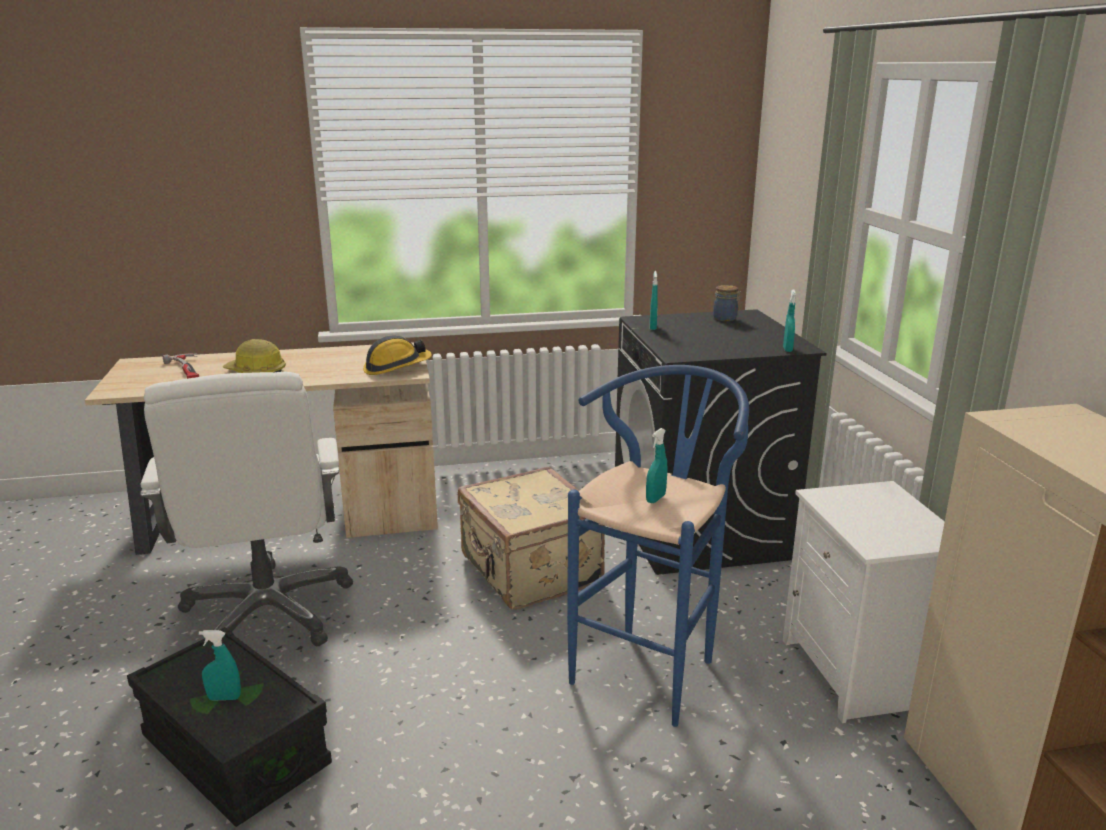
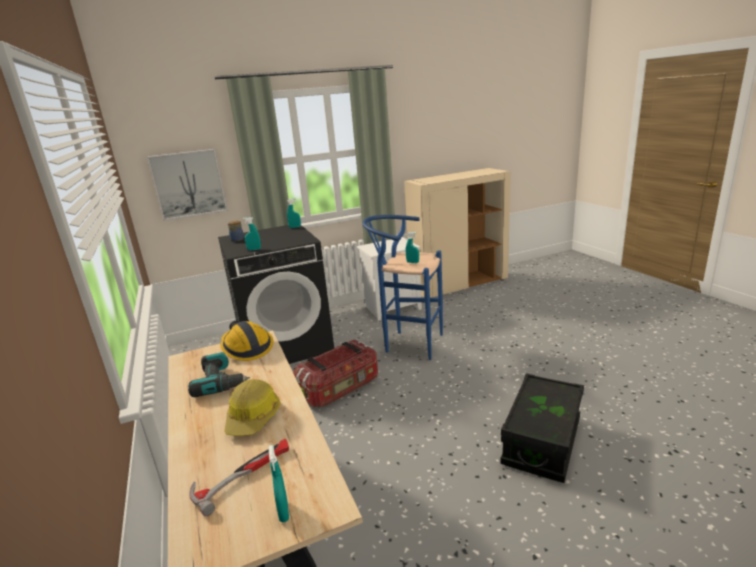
camera: 100 degrees left, 0 degrees up
white office chair [140,372,353,646] -> none
turquoise spray bottle [199,630,241,701] -> turquoise spray bottle moved to [269,445,289,522]
beige suitcase [458,467,605,610] -> storage box [293,339,378,407]
none -> picture [147,149,228,221]
none -> power drill [188,352,250,397]

